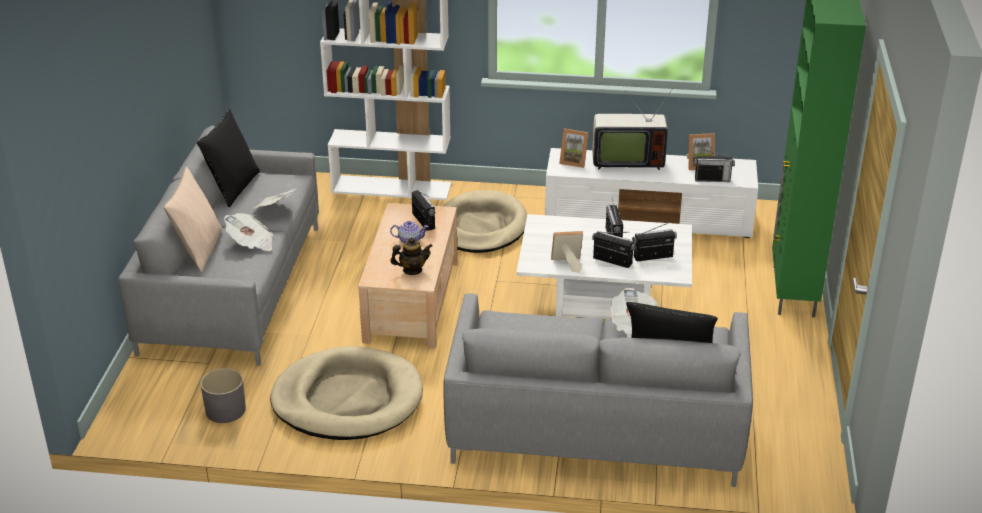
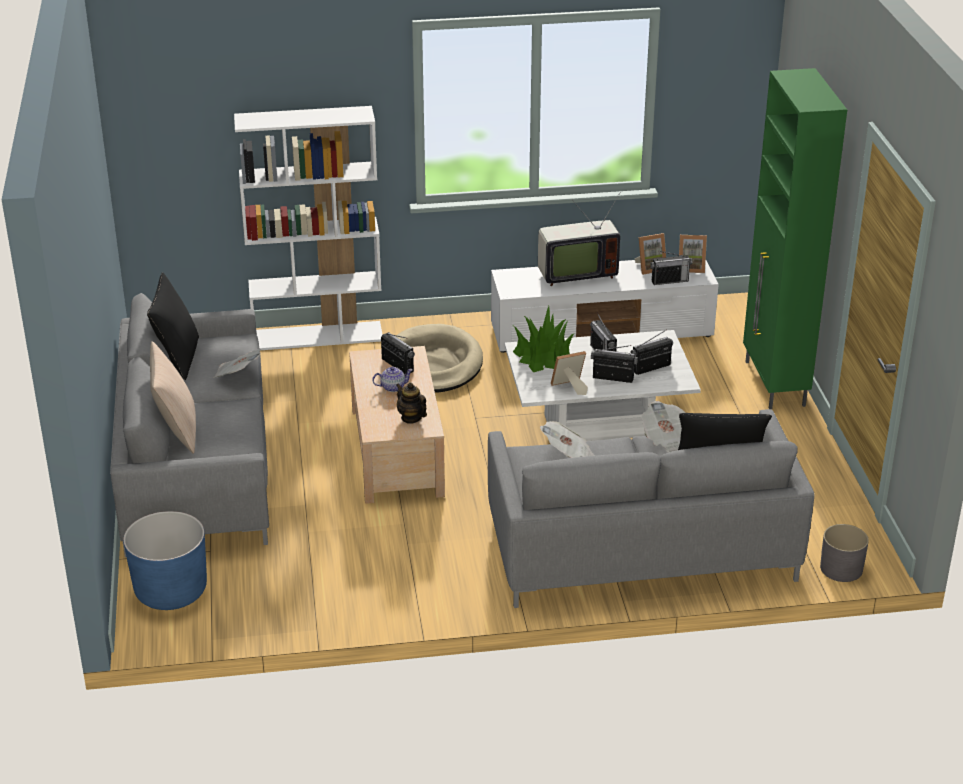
camera: 15 degrees left, 0 degrees up
grey planter [200,368,246,423] -> grey planter moved to [820,524,869,582]
newspaper [224,213,273,251] -> newspaper moved to [540,421,595,458]
beige dog bed [270,346,423,440] -> none
teapot [390,237,433,275] -> teapot turned 105 degrees counterclockwise [396,383,427,424]
picture frame [559,129,589,168] -> picture frame moved to [679,235,707,273]
none -> blue planter [123,511,207,610]
none -> potted plant [513,306,575,372]

